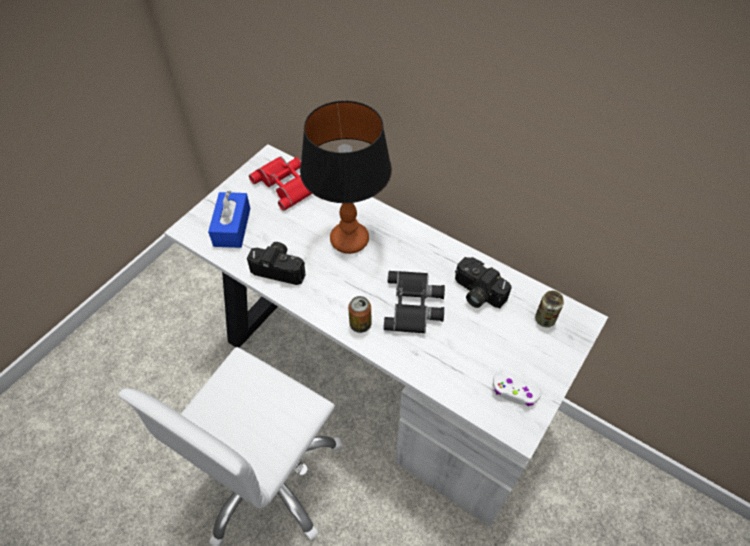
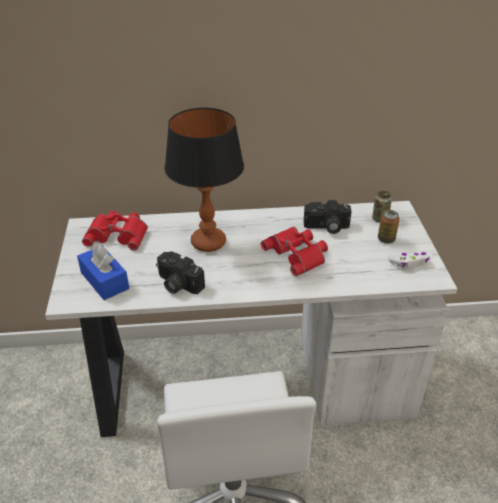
camera: 40 degrees left, 15 degrees down
camera [247,242,306,285] -> camera turned 120 degrees counterclockwise [156,251,205,294]
can [348,296,372,333] -> can moved to [378,210,400,244]
black binoculars [383,271,445,334] -> red binoculars [261,227,328,276]

